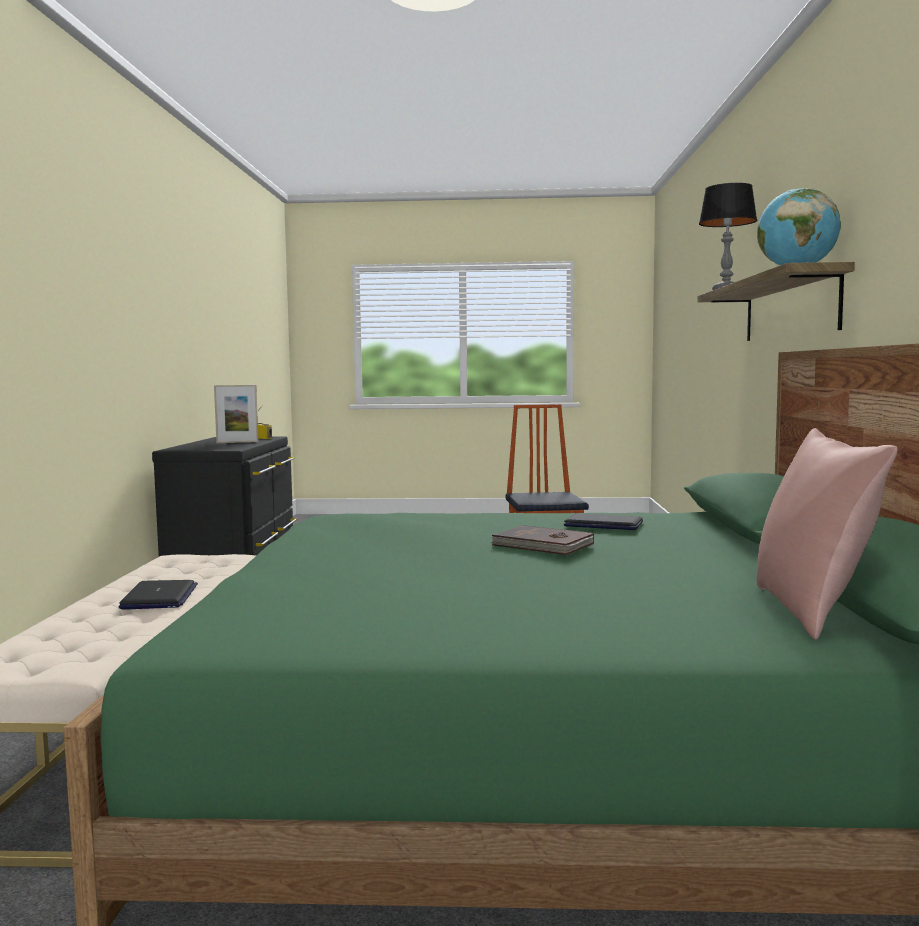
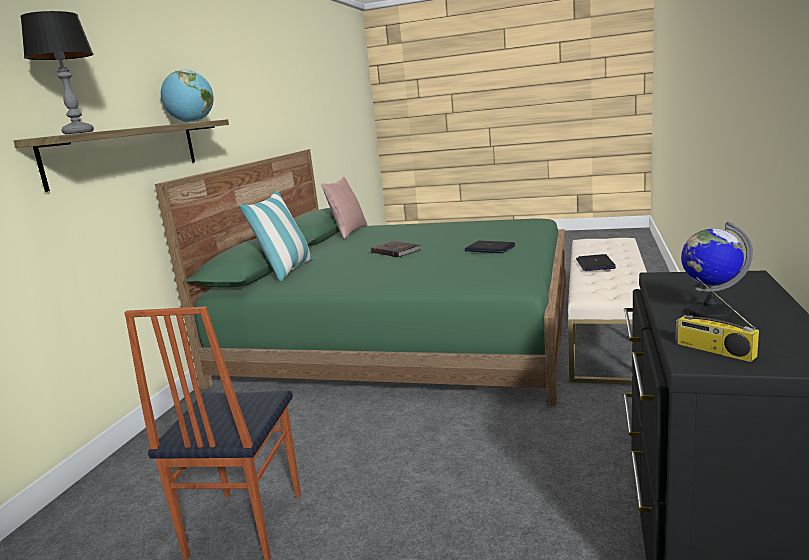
camera: 165 degrees left, 10 degrees up
picture frame [214,385,259,443] -> globe [681,222,753,320]
laptop [564,513,643,530] -> laptop moved to [464,241,515,253]
none -> pillow [239,191,313,282]

